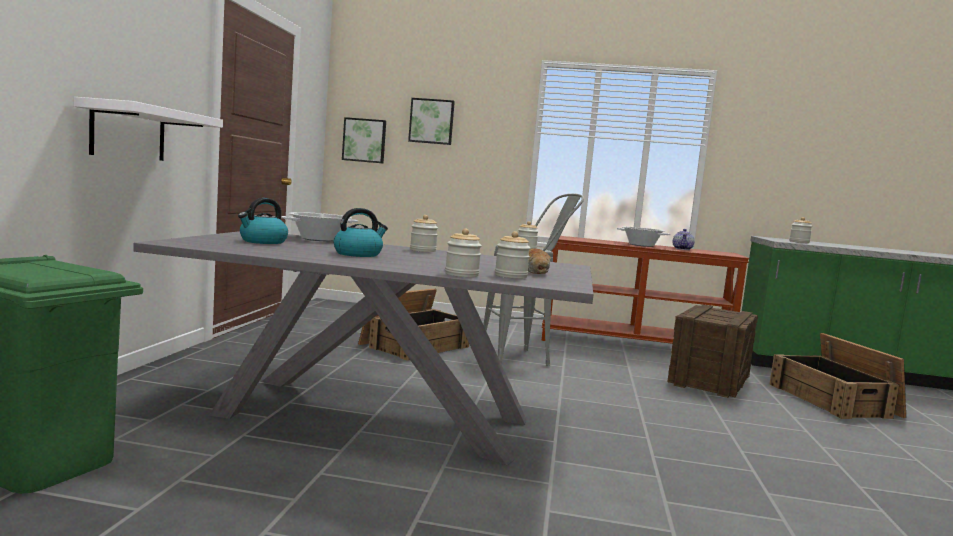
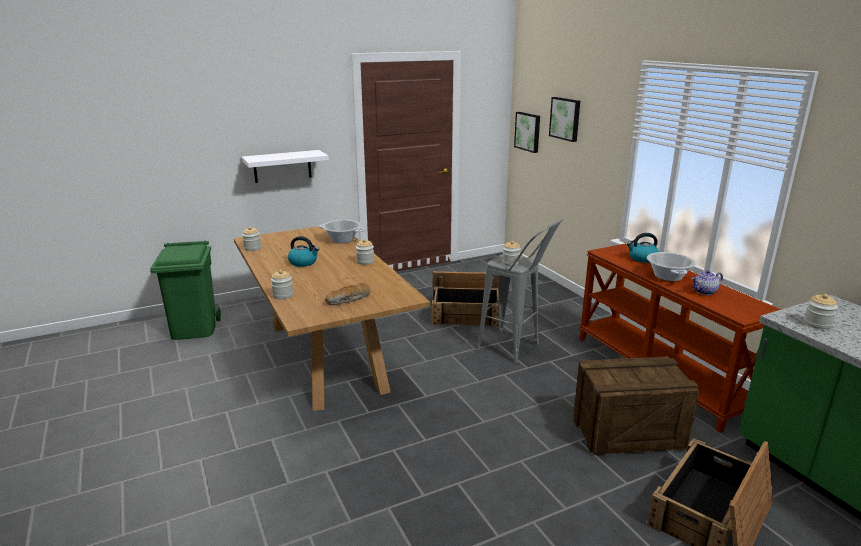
camera: 55 degrees right, 15 degrees up
grey dining table [133,231,594,466] -> brown dining table [234,226,430,411]
kettle [238,198,288,244] -> kettle moved to [627,233,659,263]
jar [495,231,530,279] -> jar moved to [242,227,261,251]

